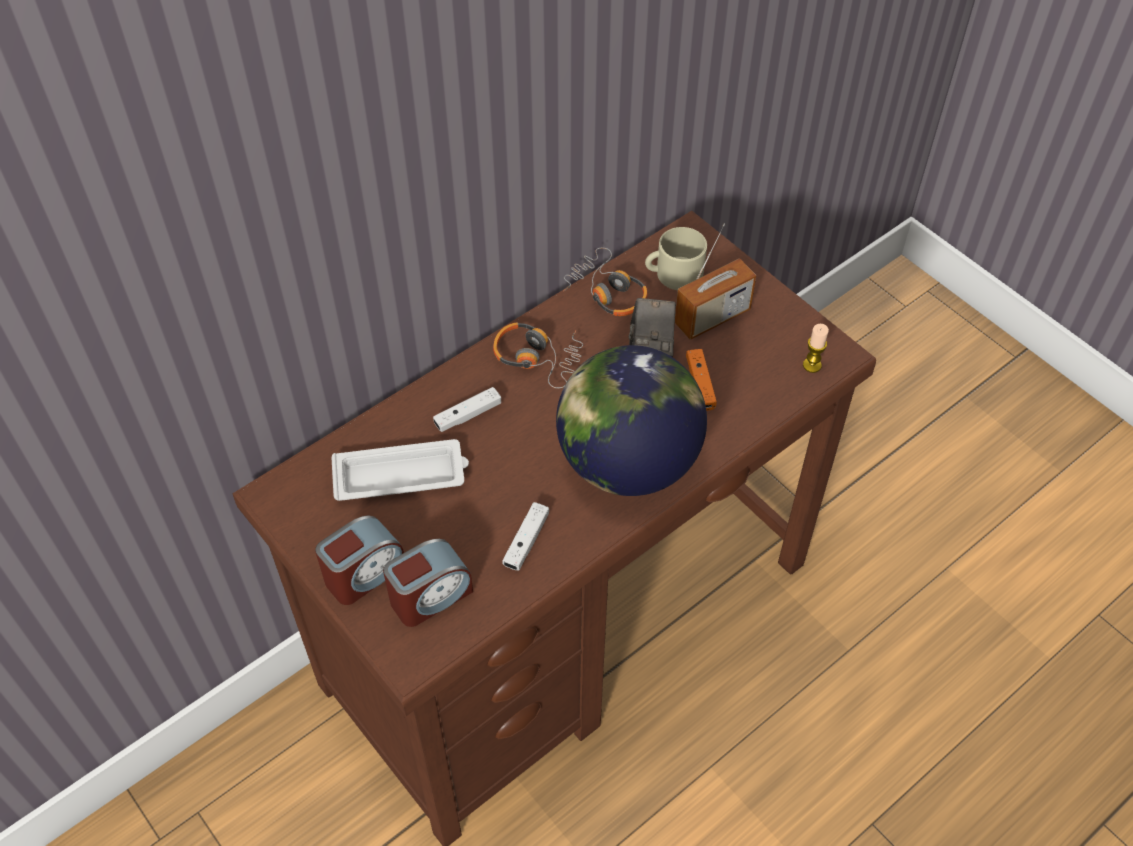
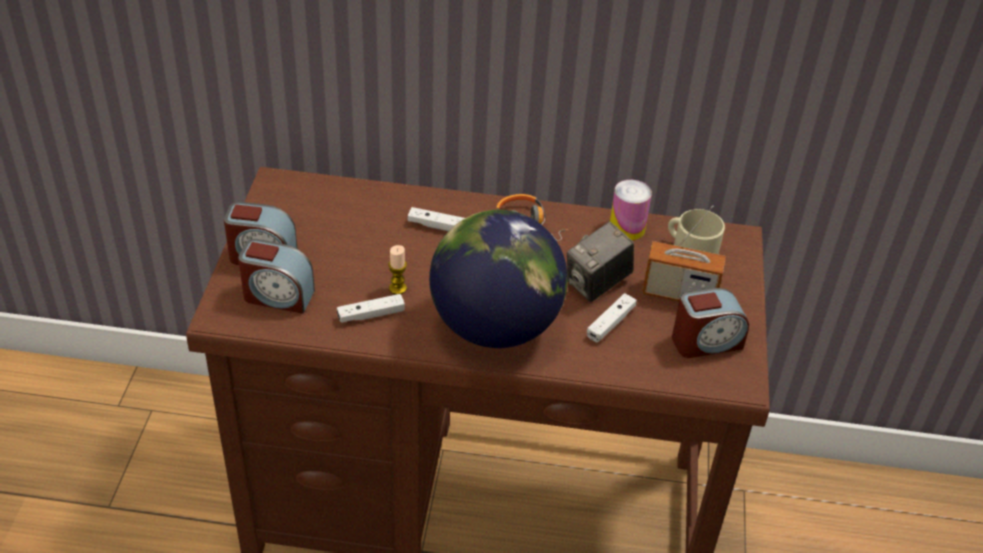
camera: 45 degrees right, 10 degrees down
white tray [332,439,469,501] -> none
headphones [563,247,647,316] -> can [610,180,652,241]
orange game controller [686,349,717,411] -> white game controller [587,293,637,342]
candle [803,324,829,373] -> candle moved to [388,245,407,295]
none -> alarm clock [672,288,749,358]

